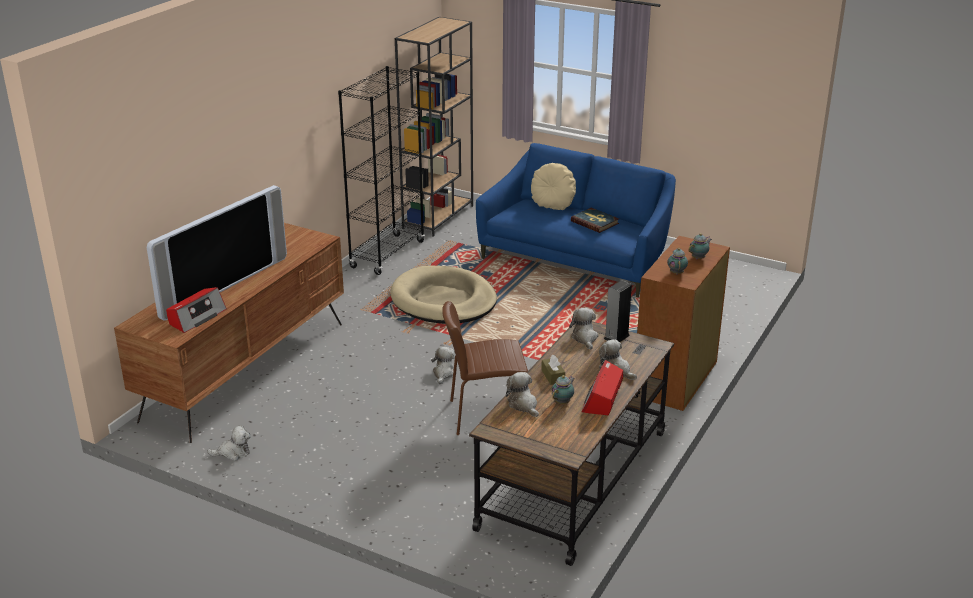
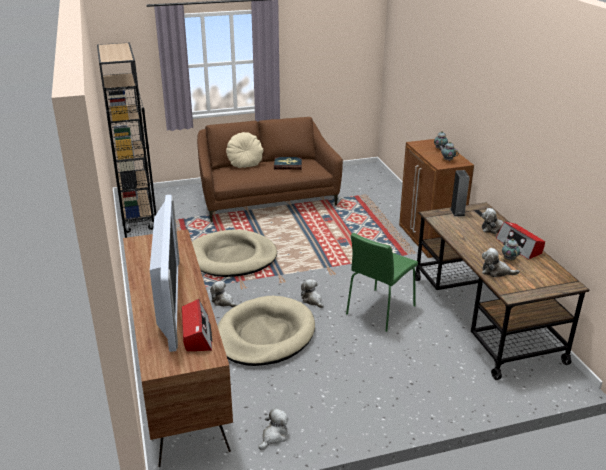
camera: 45 degrees left, 0 degrees up
brown chair [442,301,528,435] -> green chair [346,233,418,332]
blue sofa [476,143,676,297] -> brown sofa [197,117,343,222]
brown tissue box [541,355,565,385] -> none
plush toy [569,308,598,350] -> plush toy moved to [210,281,237,307]
none -> beige dog bed [218,296,315,366]

